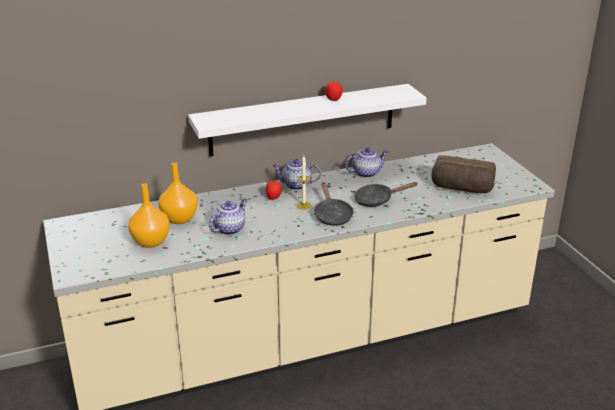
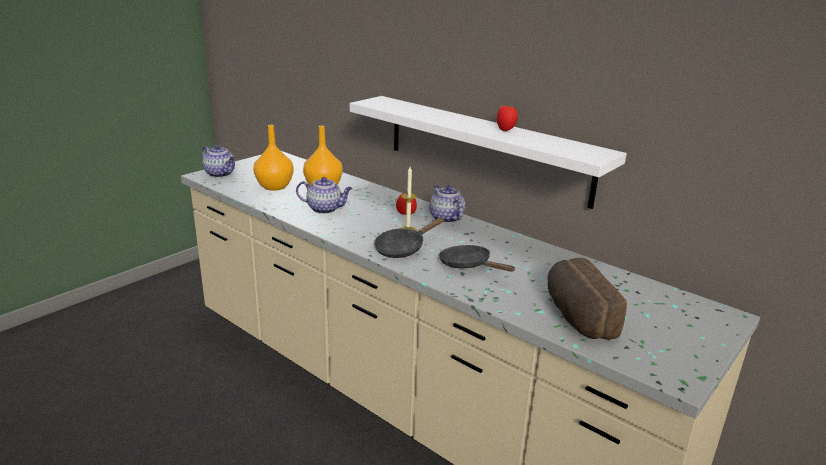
camera: 60 degrees right, 5 degrees down
teapot [345,148,389,178] -> teapot moved to [202,145,235,177]

